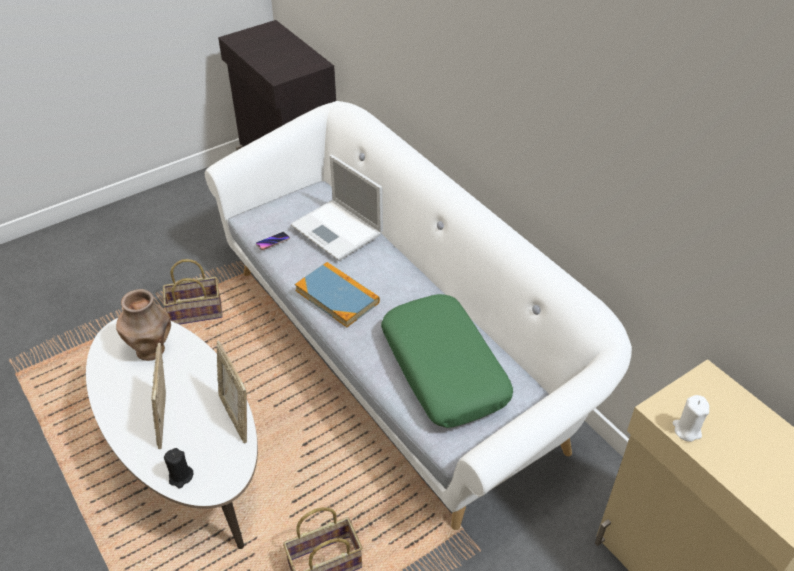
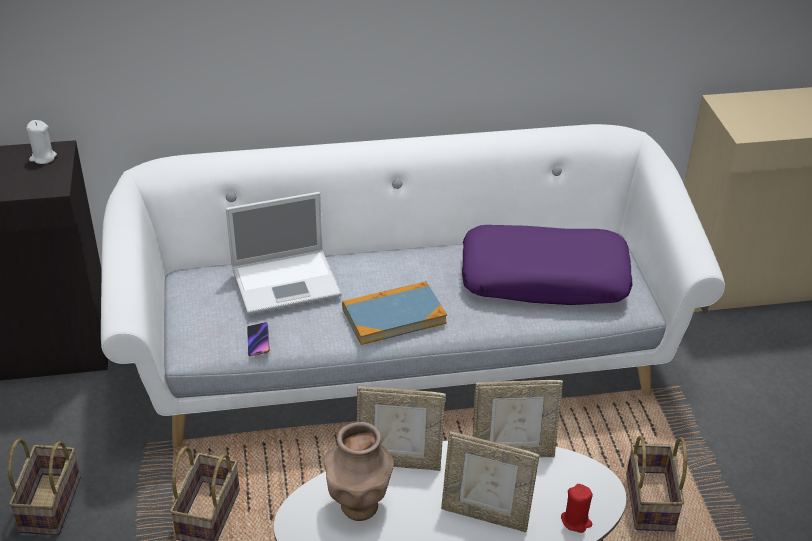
camera: 65 degrees left, 5 degrees down
black candle [164,448,193,488] -> red candle [561,484,593,533]
green pillow [381,294,513,428] -> purple pillow [462,225,632,305]
white candle [672,395,709,442] -> white candle moved to [26,120,57,164]
none -> basket [8,438,81,535]
none -> picture frame [357,386,446,471]

